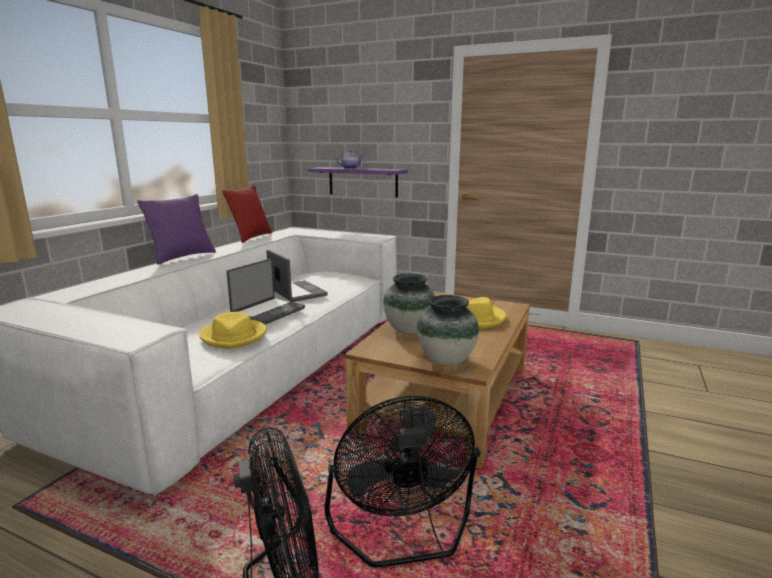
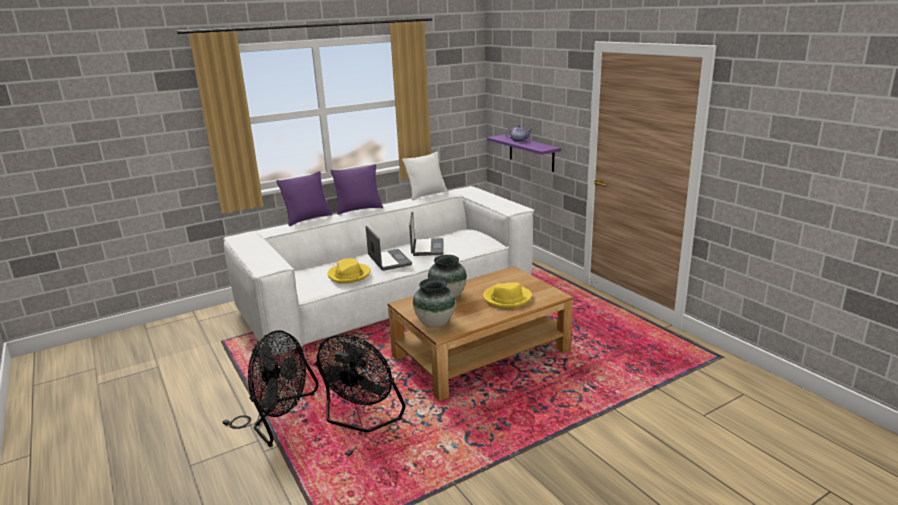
camera: 35 degrees right, 5 degrees up
red pillow [222,185,273,243] -> white pillow [402,151,448,200]
laptop [226,259,305,325] -> laptop turned 90 degrees counterclockwise [366,226,412,271]
none -> purple pillow [276,171,332,226]

